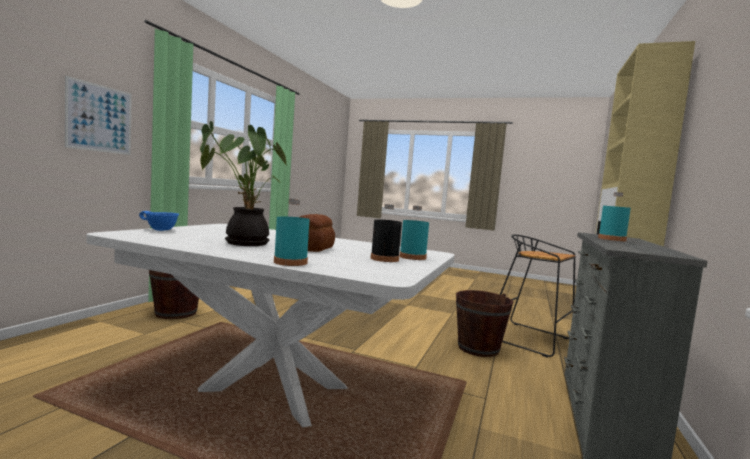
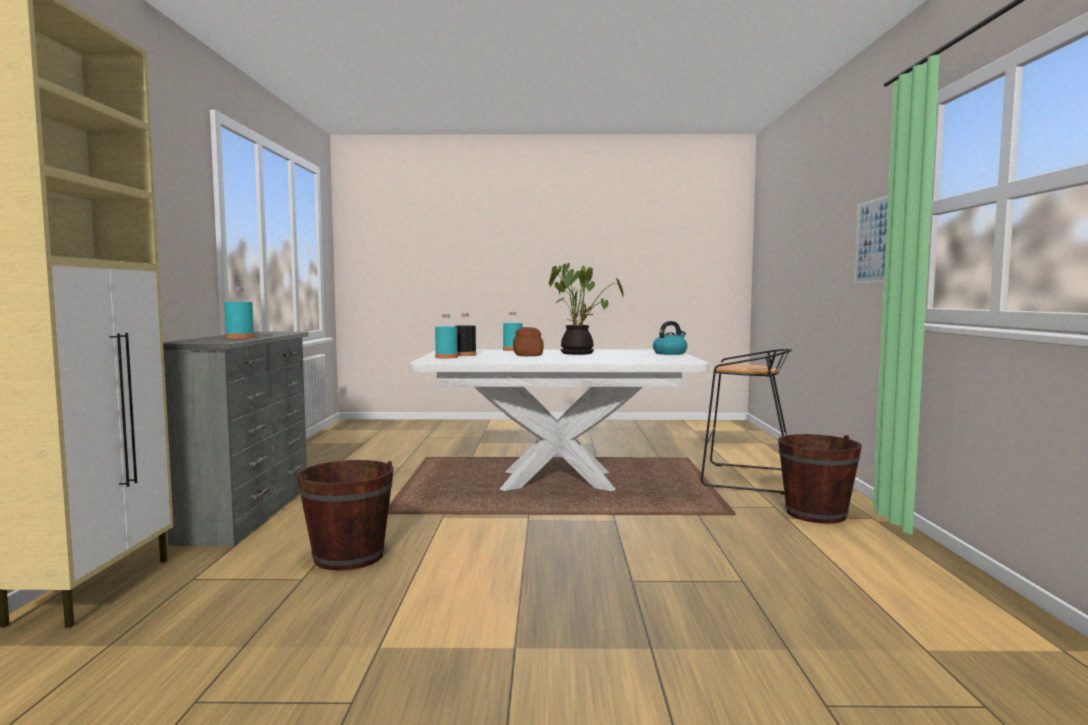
camera: 160 degrees right, 0 degrees up
blue bowl [139,211,179,231] -> kettle [653,321,687,355]
black stool [500,235,575,358] -> black stool moved to [701,348,792,495]

